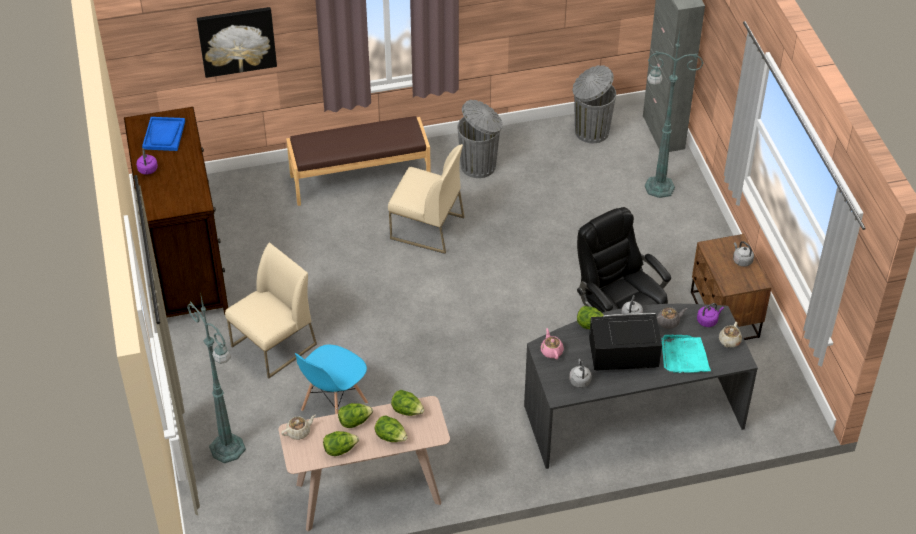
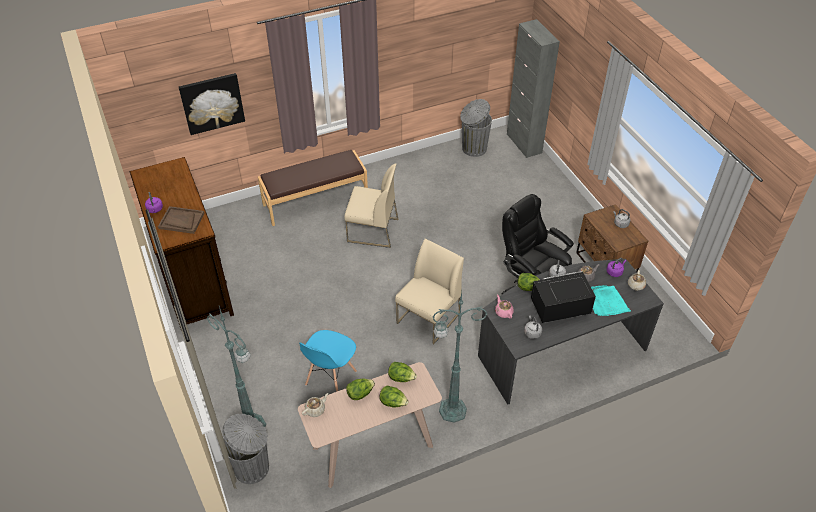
camera: 10 degrees left, 0 degrees up
blue tray [142,117,185,151] -> none
beige chair [225,242,317,378] -> beige chair moved to [395,239,464,344]
lettuce [323,431,359,456] -> none
grey trash can [457,100,503,178] -> grey trash can moved to [222,414,269,484]
green floor lamp [645,30,703,198] -> green floor lamp moved to [433,291,487,423]
none -> brown tray [158,206,205,234]

